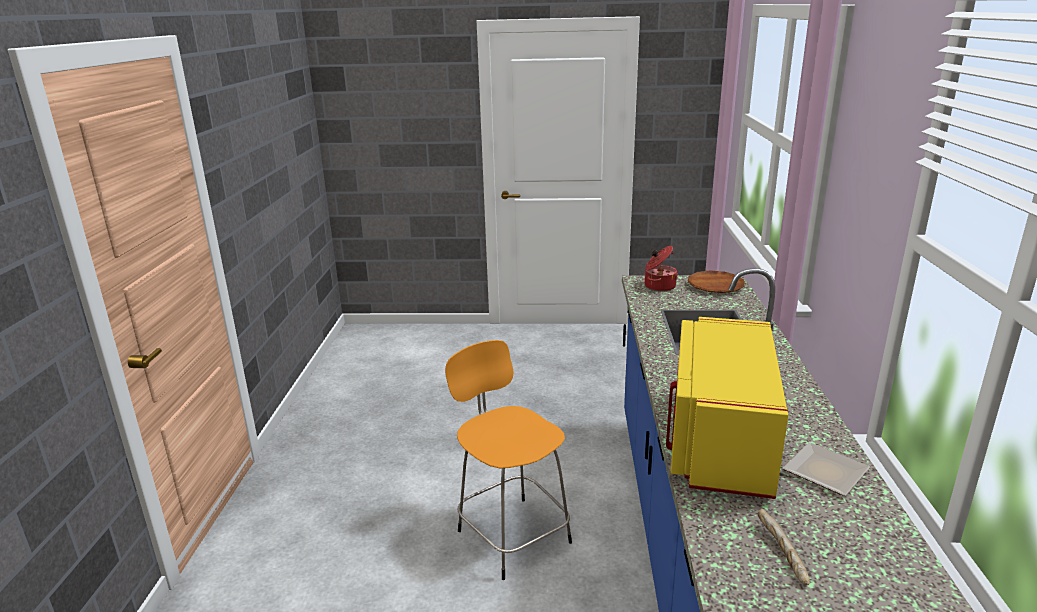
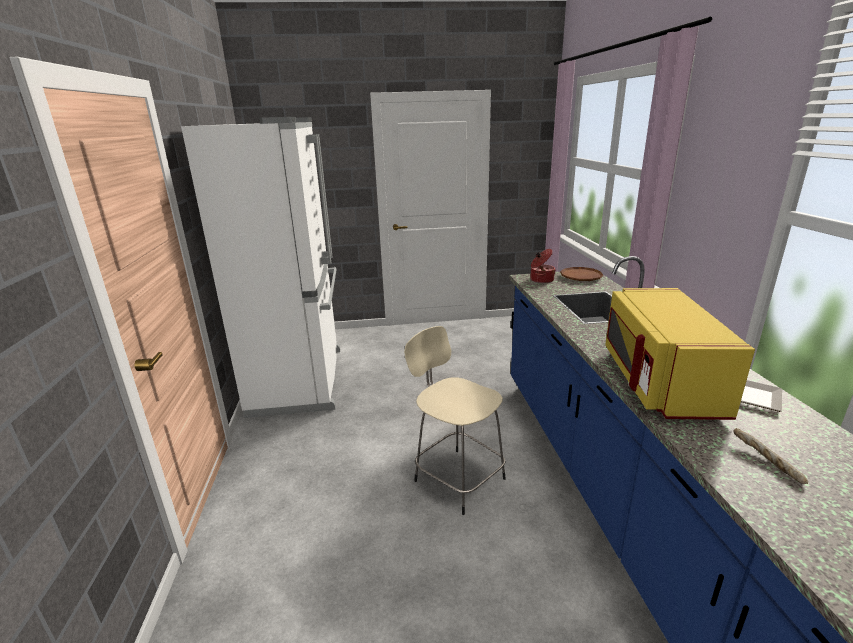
camera: 10 degrees left, 0 degrees up
orange stool [445,340,572,580] -> beige stool [404,326,506,515]
none -> white fridge [181,117,340,418]

